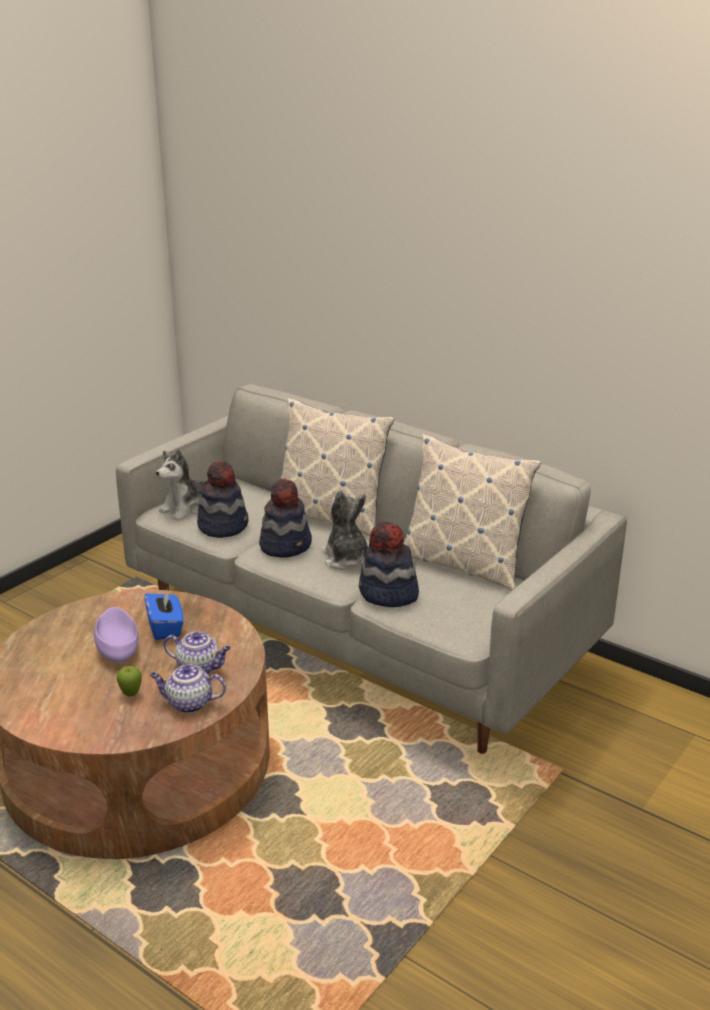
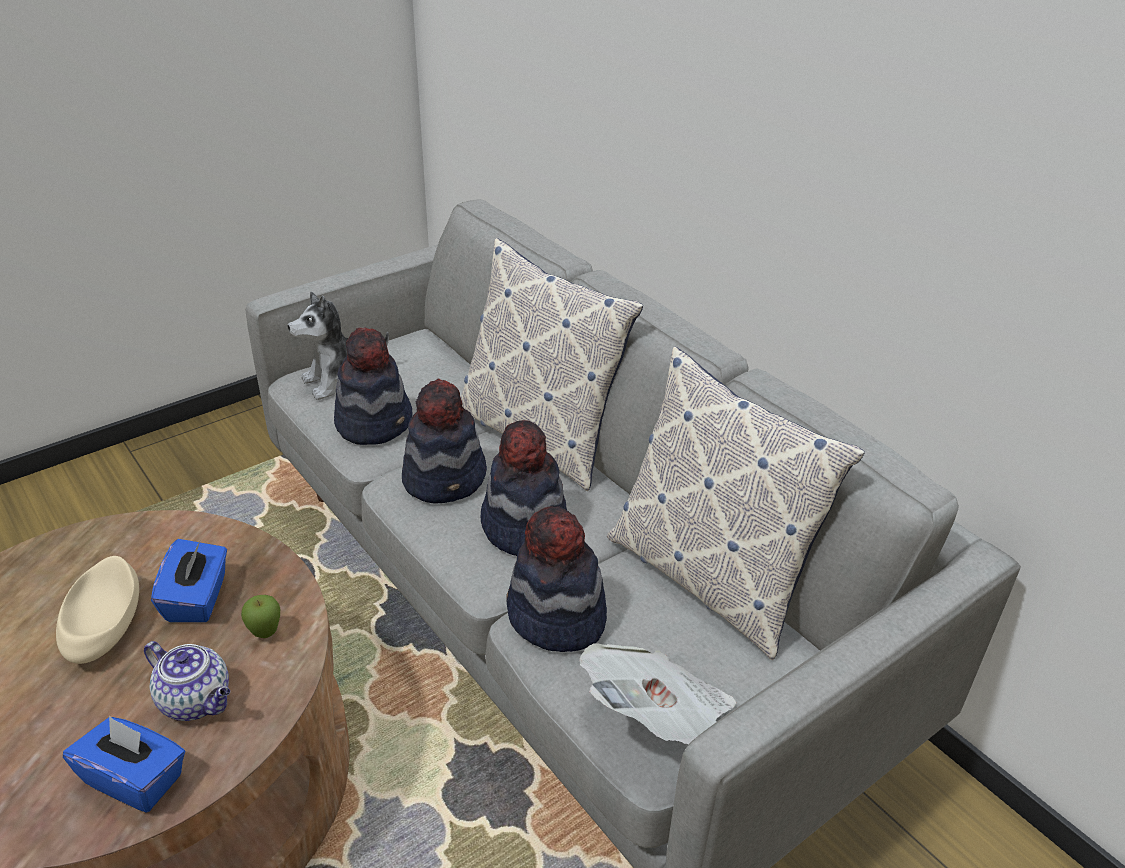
camera: 15 degrees right, 10 degrees up
purple bowl [94,607,138,663] -> beige bowl [56,556,139,664]
apple [117,666,142,697] -> apple moved to [241,595,280,638]
teapot [150,664,226,713] -> blue tissue box [63,715,185,813]
plush toy [322,490,368,570] -> hat [480,420,567,556]
none -> newspaper [580,643,736,744]

